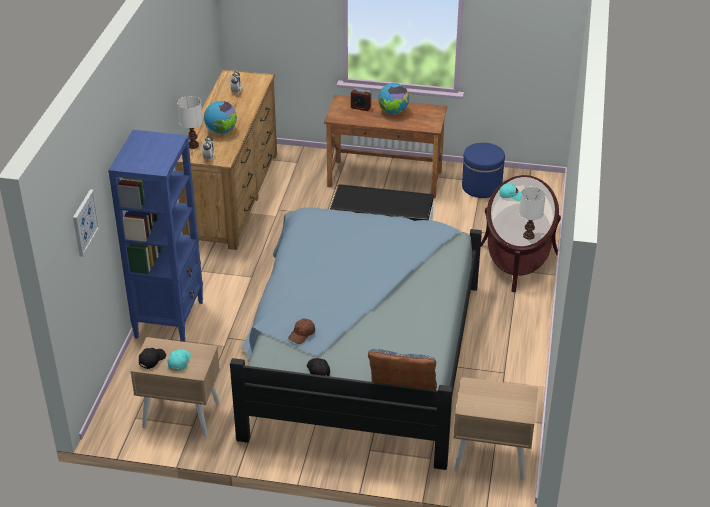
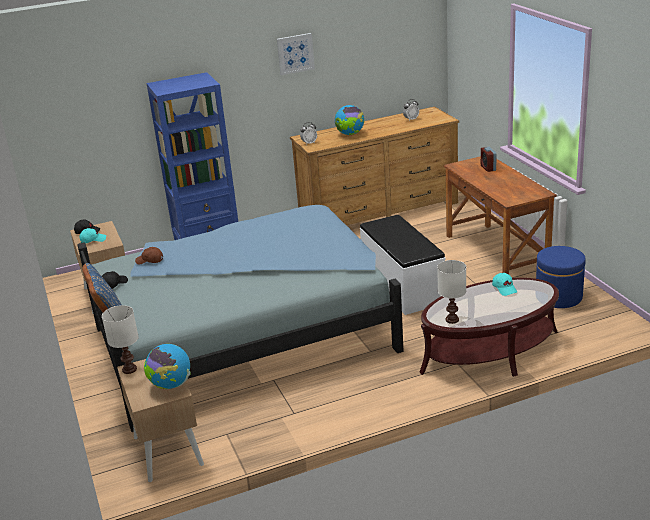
camera: 60 degrees right, 10 degrees down
picture [73,189,100,257] -> picture moved to [277,33,315,75]
white table lamp [177,96,203,149] -> white table lamp moved to [102,305,139,374]
globe [378,83,409,114] -> globe moved to [144,344,191,389]

